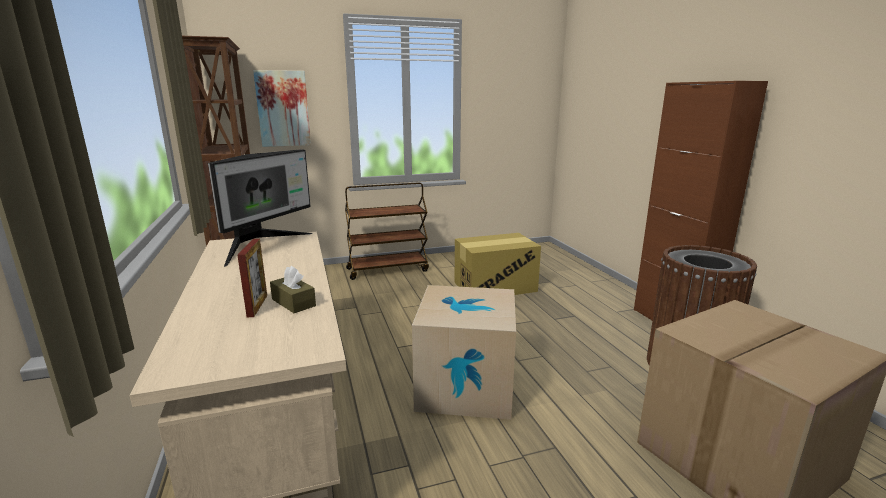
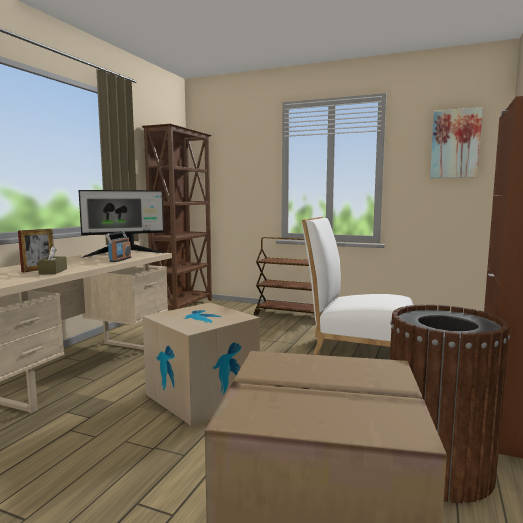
camera: 40 degrees right, 10 degrees down
picture [253,70,311,147] -> picture moved to [430,107,483,178]
cardboard box [454,233,541,295] -> white chair [301,217,414,354]
none -> radio [105,231,131,262]

